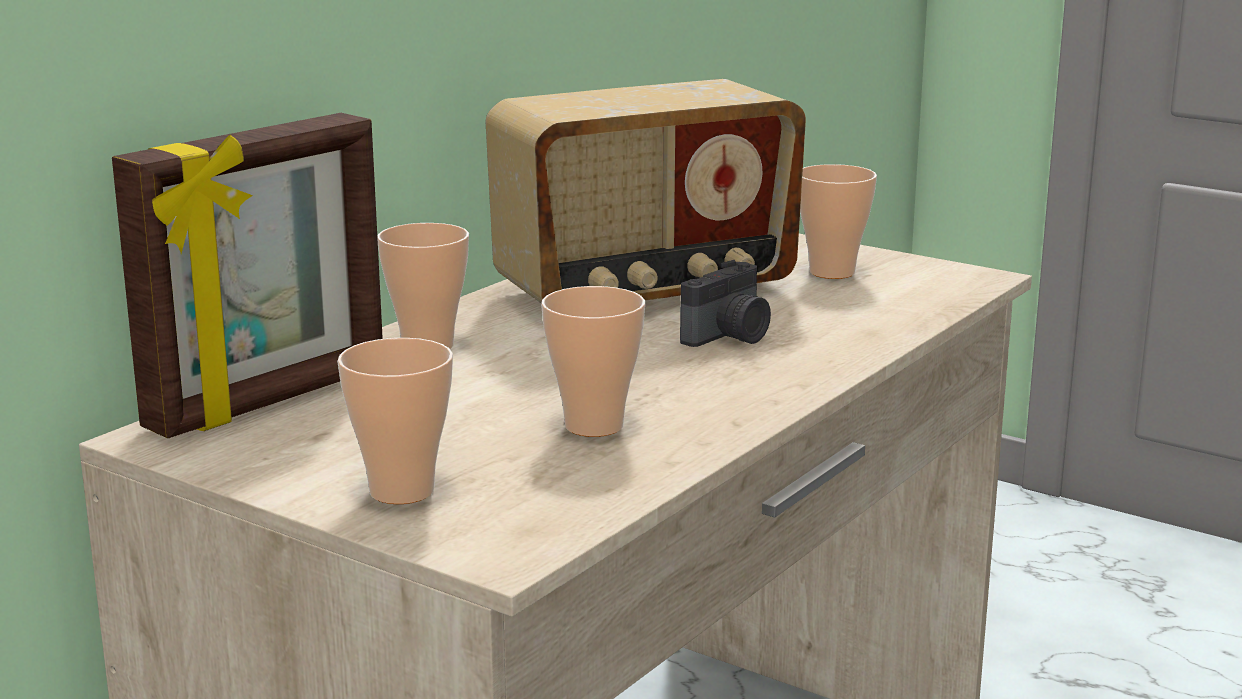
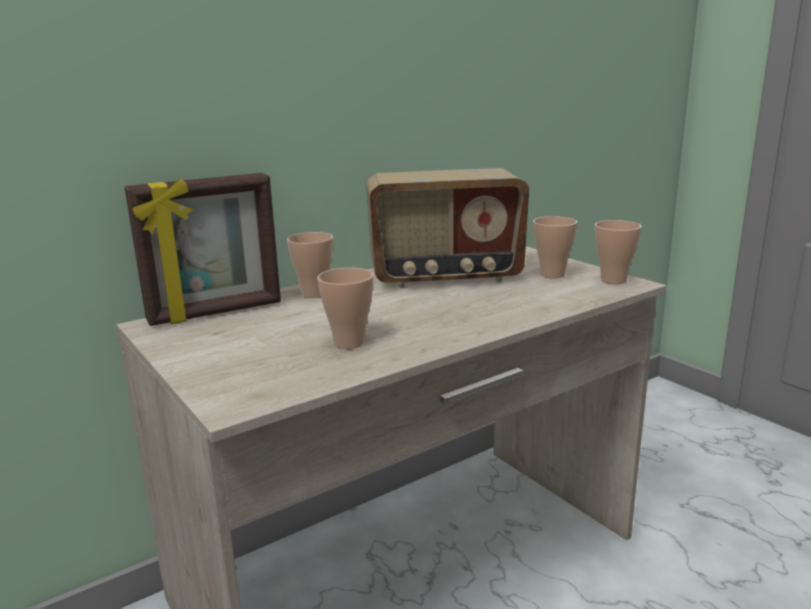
camera: 20 degrees right, 0 degrees up
cup [337,338,453,504] -> cup moved to [595,220,642,284]
camera [680,260,771,347] -> none

